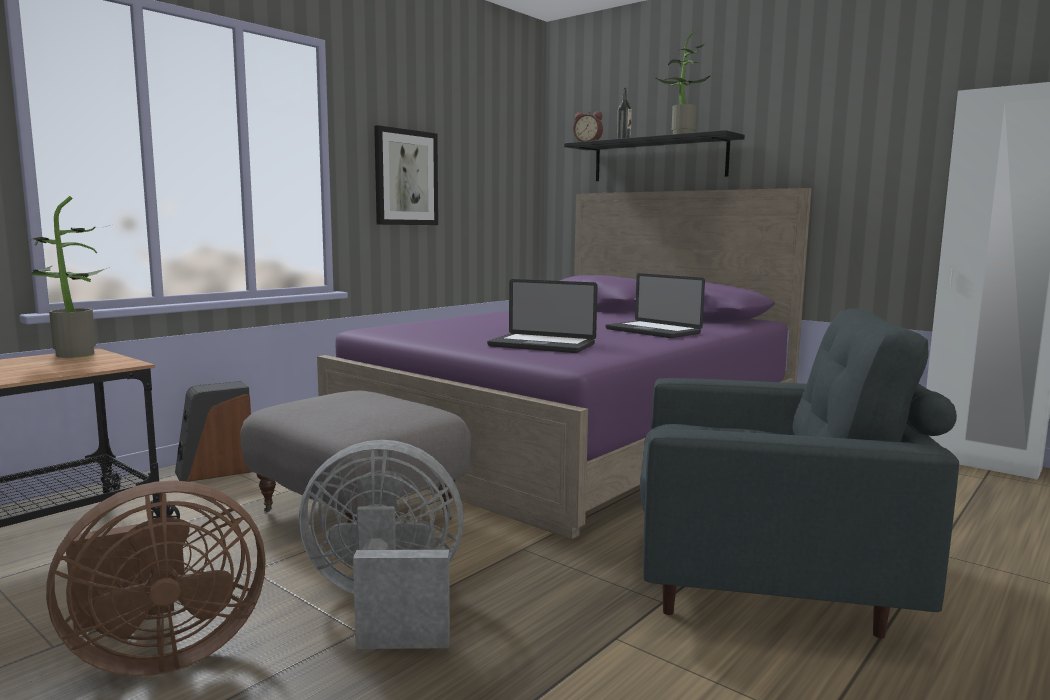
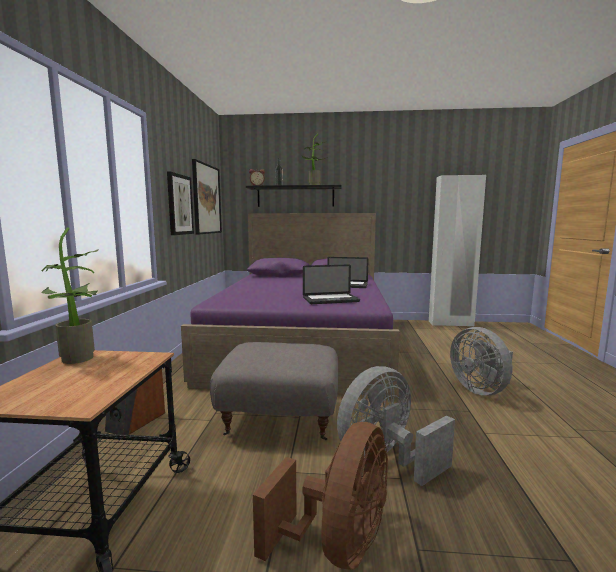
camera: 35 degrees left, 0 degrees up
grey armchair [640,309,959,638] -> grey fan [450,327,513,396]
none -> picture [192,159,222,234]

